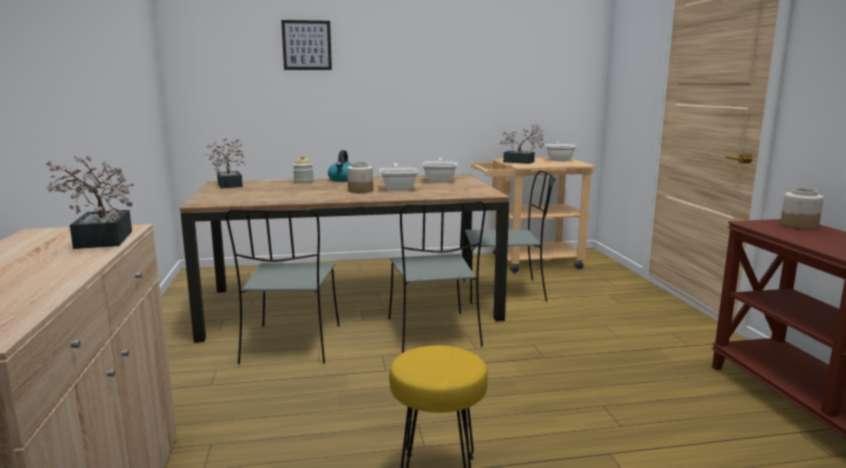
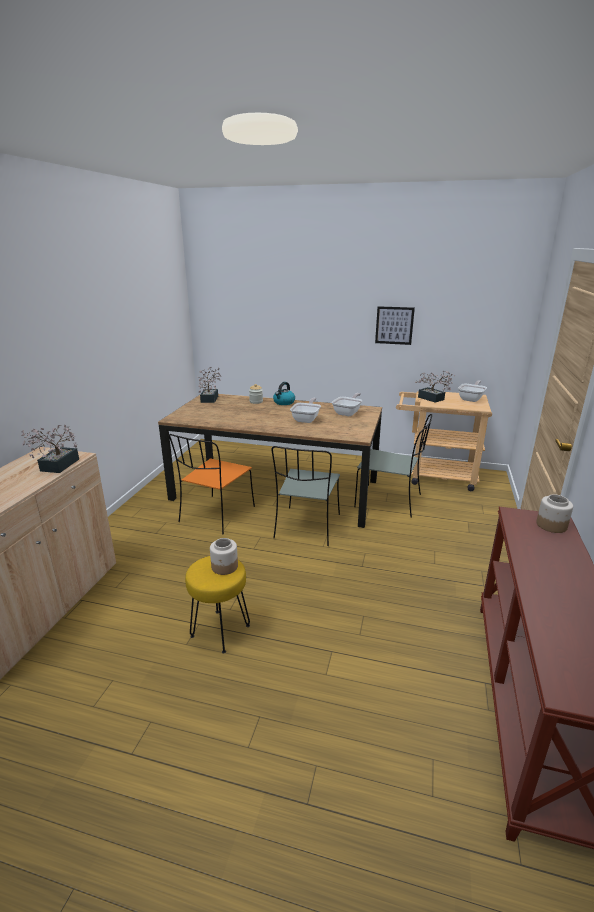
camera: 25 degrees right, 10 degrees up
grey chair [226,209,340,364] -> orange chair [169,434,255,534]
picture [281,20,332,70] -> picture moved to [375,306,415,345]
jar [347,162,373,193] -> jar moved to [210,538,238,575]

